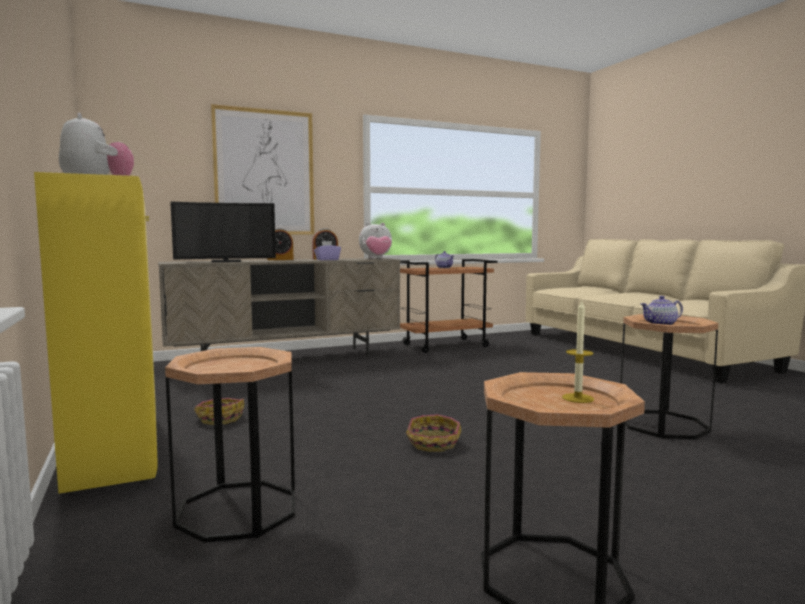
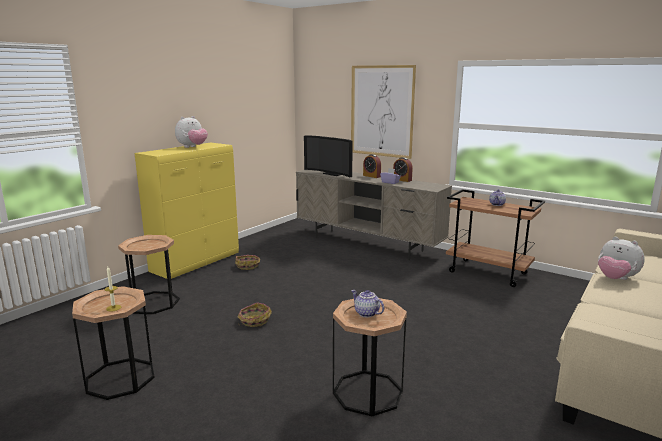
camera: 60 degrees right, 10 degrees up
plush toy [359,223,392,259] -> plush toy moved to [598,237,645,280]

